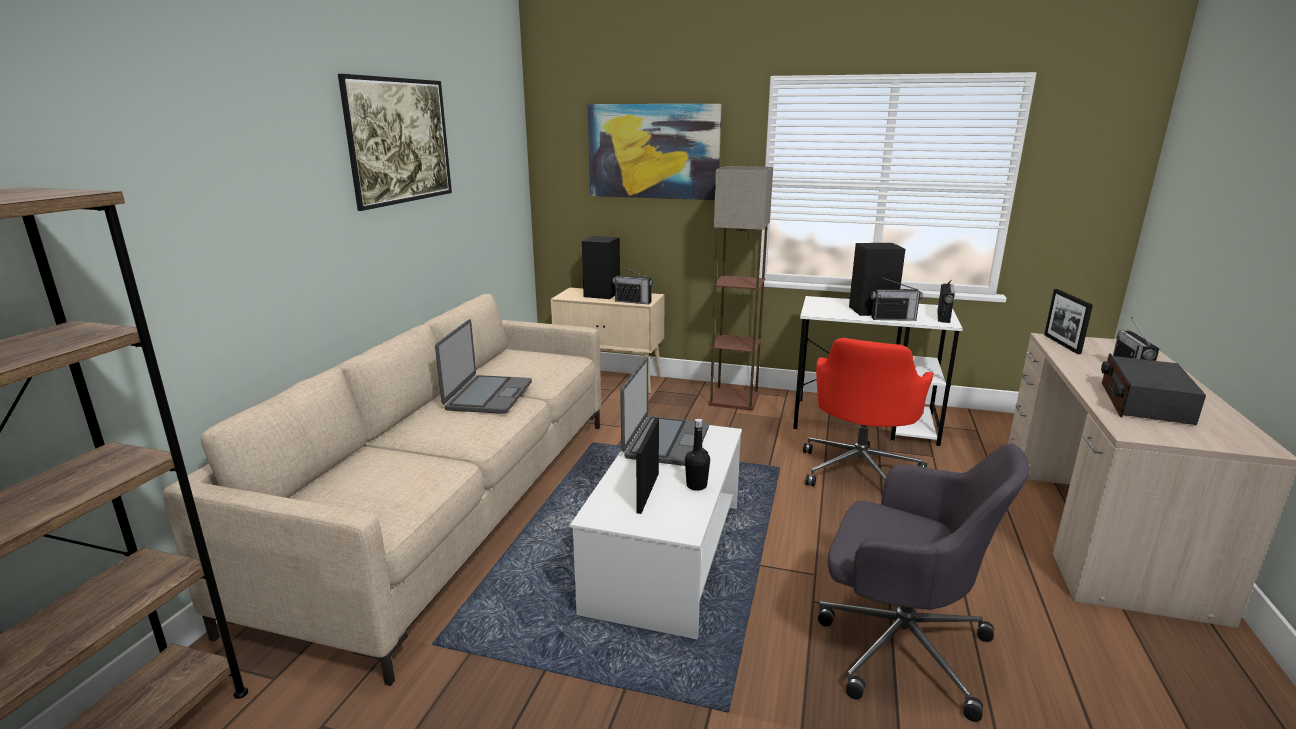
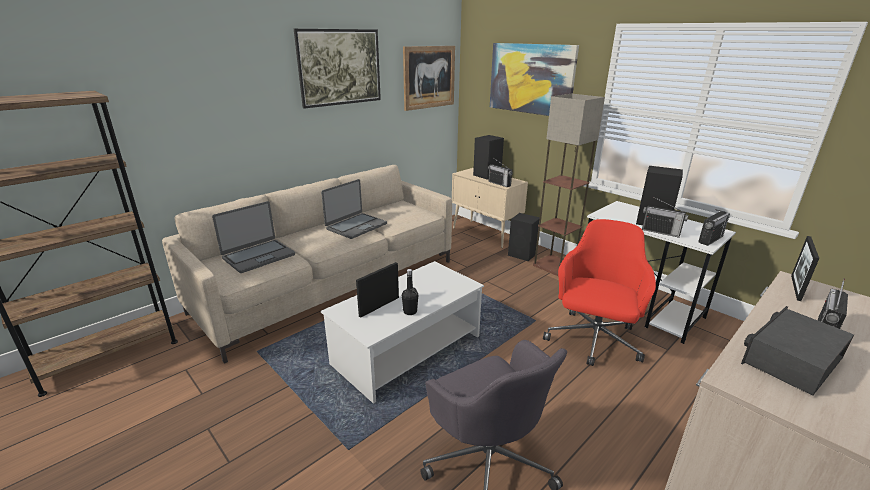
camera: 30 degrees right, 5 degrees up
laptop [620,357,709,466] -> laptop moved to [212,201,295,273]
red office chair [803,338,934,486] -> red office chair turned 150 degrees clockwise [543,219,656,366]
none -> picture [403,46,455,111]
none -> black speaker [508,213,540,261]

